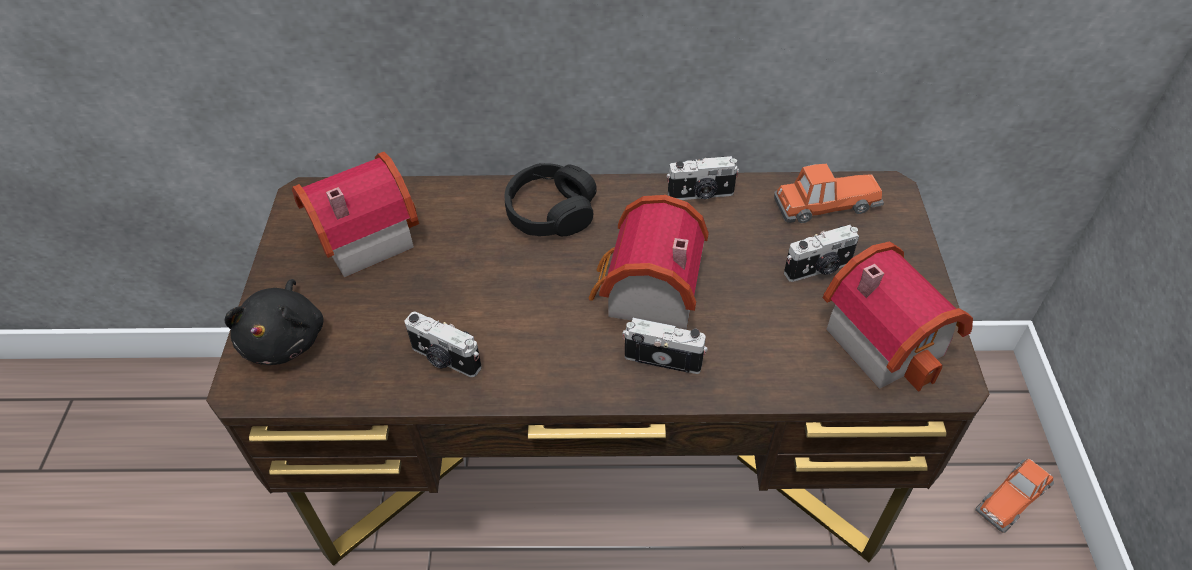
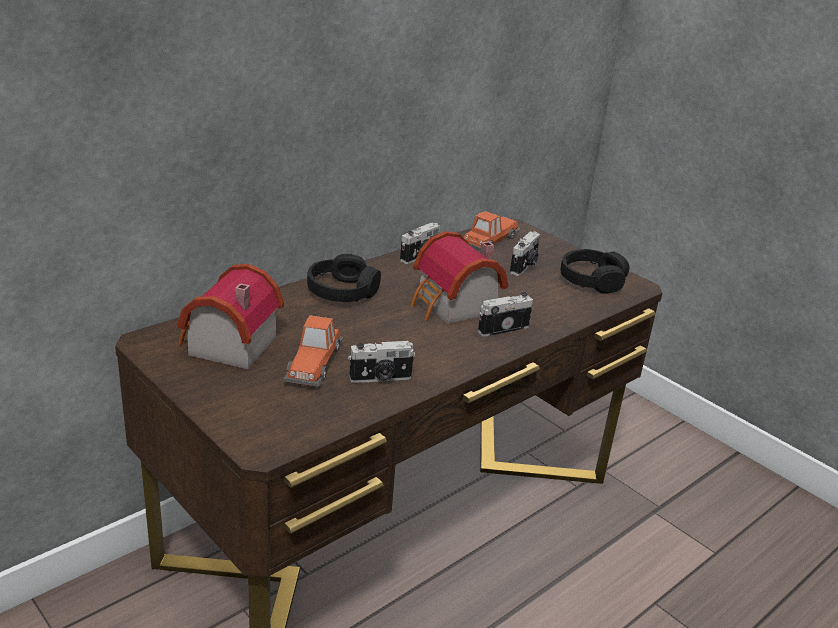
camera: 45 degrees left, 20 degrees down
black plush toy [225,279,324,365] -> none
toy house [823,241,973,392] -> black headphones [560,249,629,294]
toy car [975,459,1054,533] -> toy car moved to [284,315,343,387]

